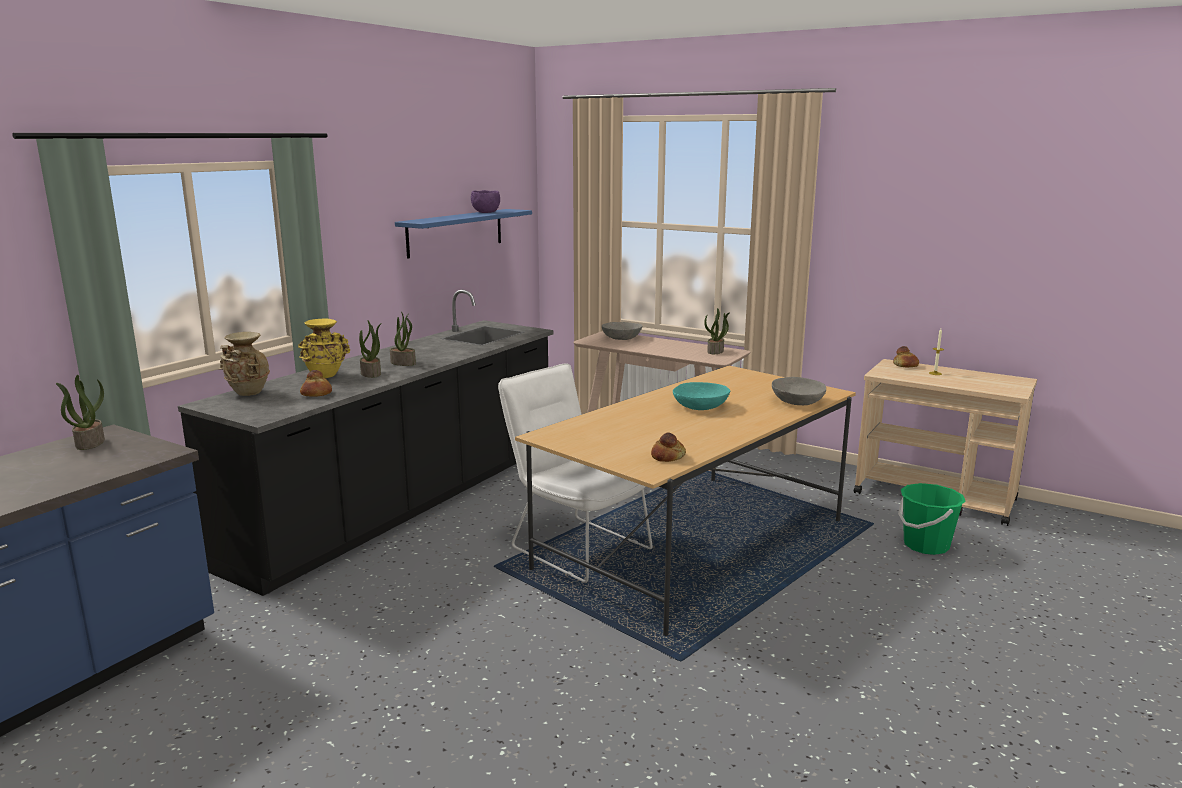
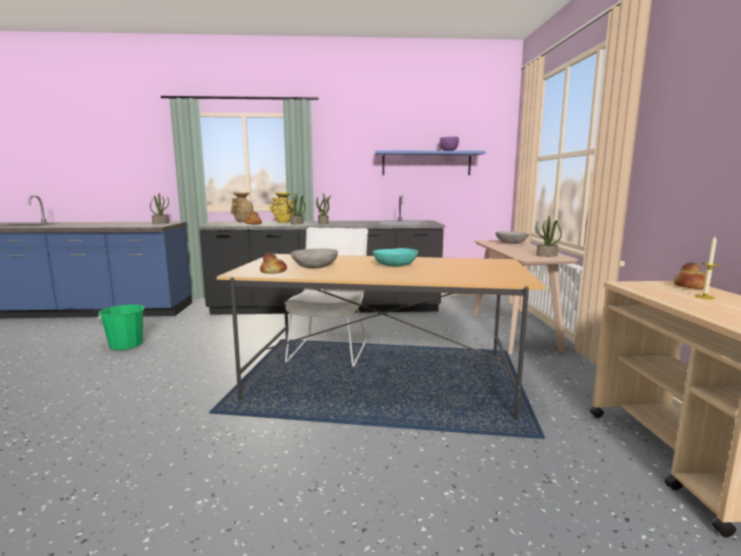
camera: 55 degrees right, 5 degrees down
grey bowl [772,377,826,405] -> grey bowl moved to [291,248,338,268]
green bucket [898,483,966,555] -> green bucket moved to [98,305,145,350]

